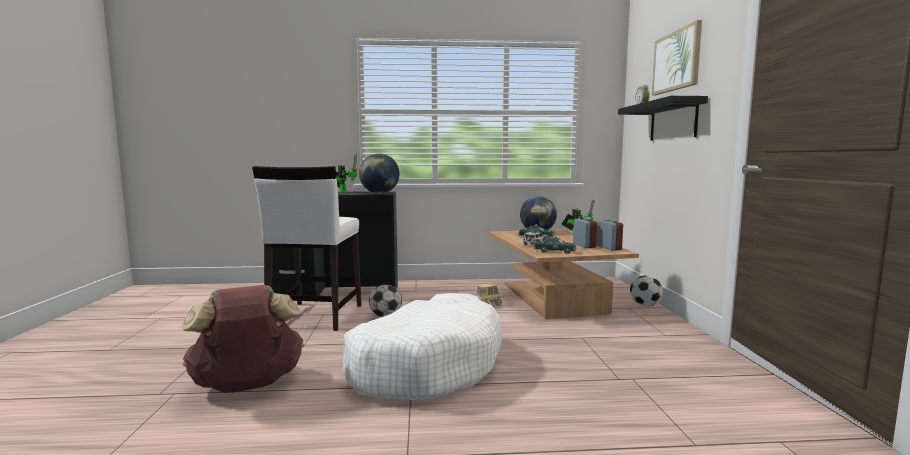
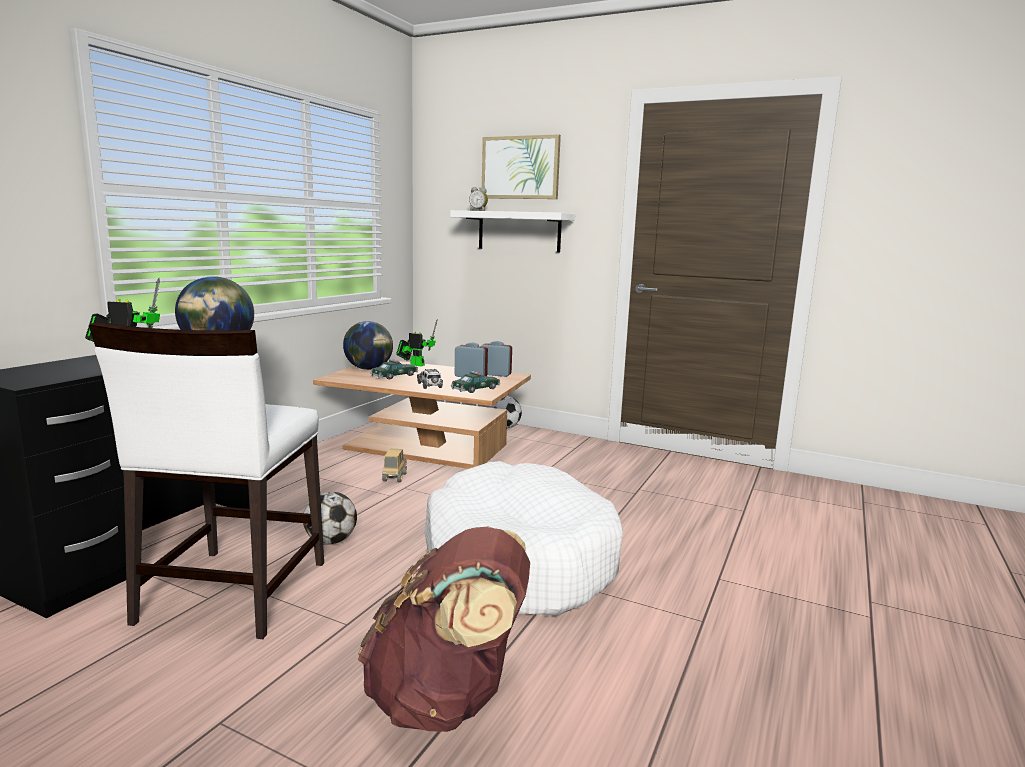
camera: 60 degrees left, 5 degrees up
white chair [252,166,362,331] -> white chair turned 60 degrees clockwise [89,322,324,639]
black shelf [618,96,708,141] -> white shelf [450,210,575,252]

